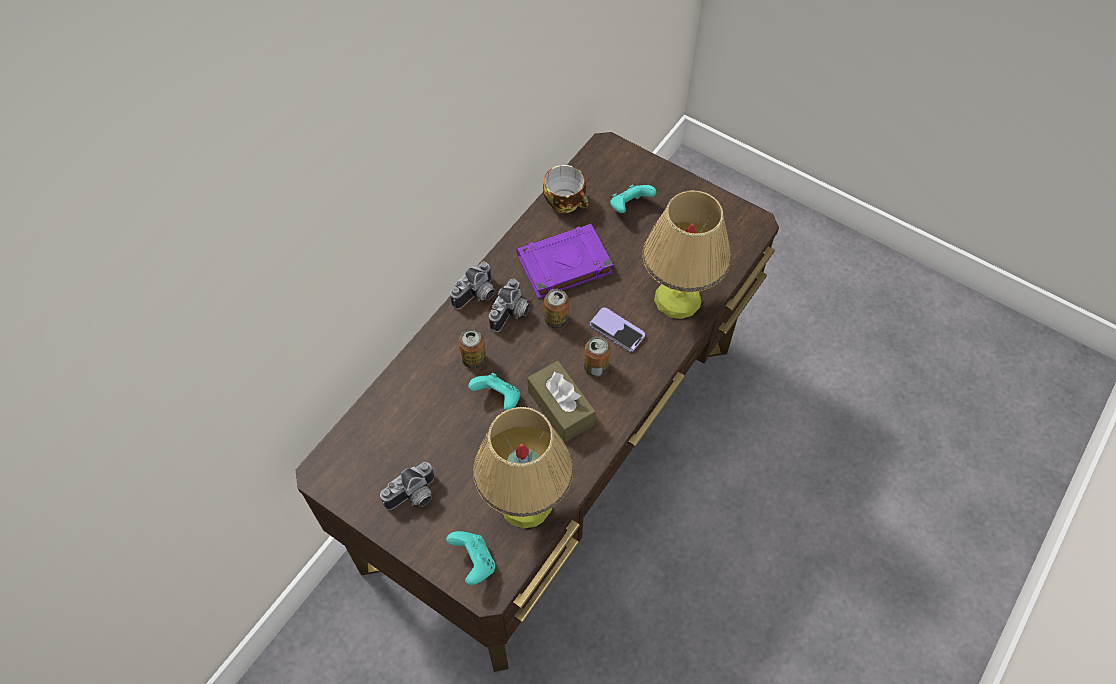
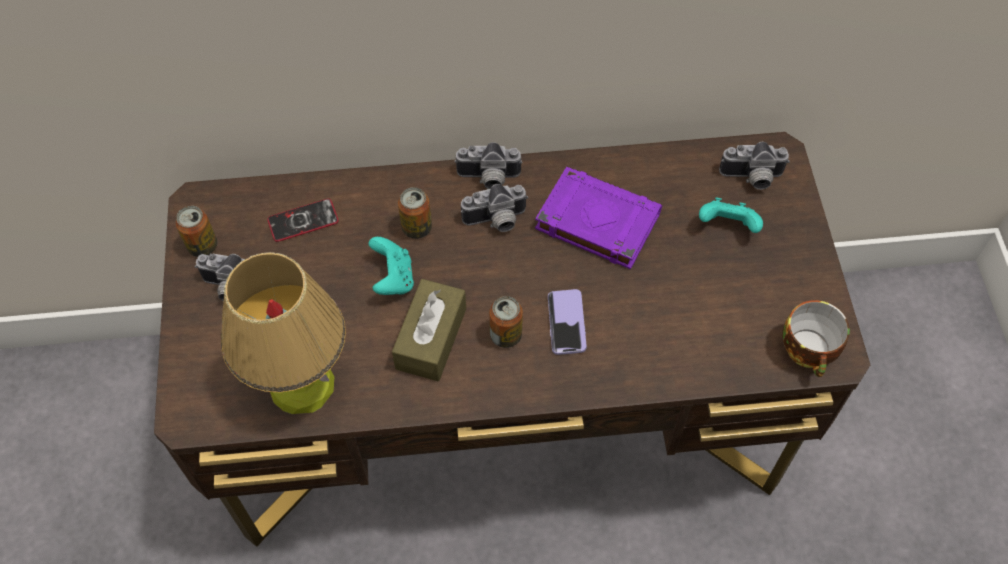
camera: 50 degrees right, 0 degrees up
turquoise game controller [446,531,495,585] -> none
cup [543,165,589,213] -> cup moved to [782,300,850,377]
can [544,289,569,329] -> can moved to [175,206,217,257]
table lamp [643,190,731,319] -> none
none -> phone [267,199,339,242]
none -> camera [719,142,790,190]

